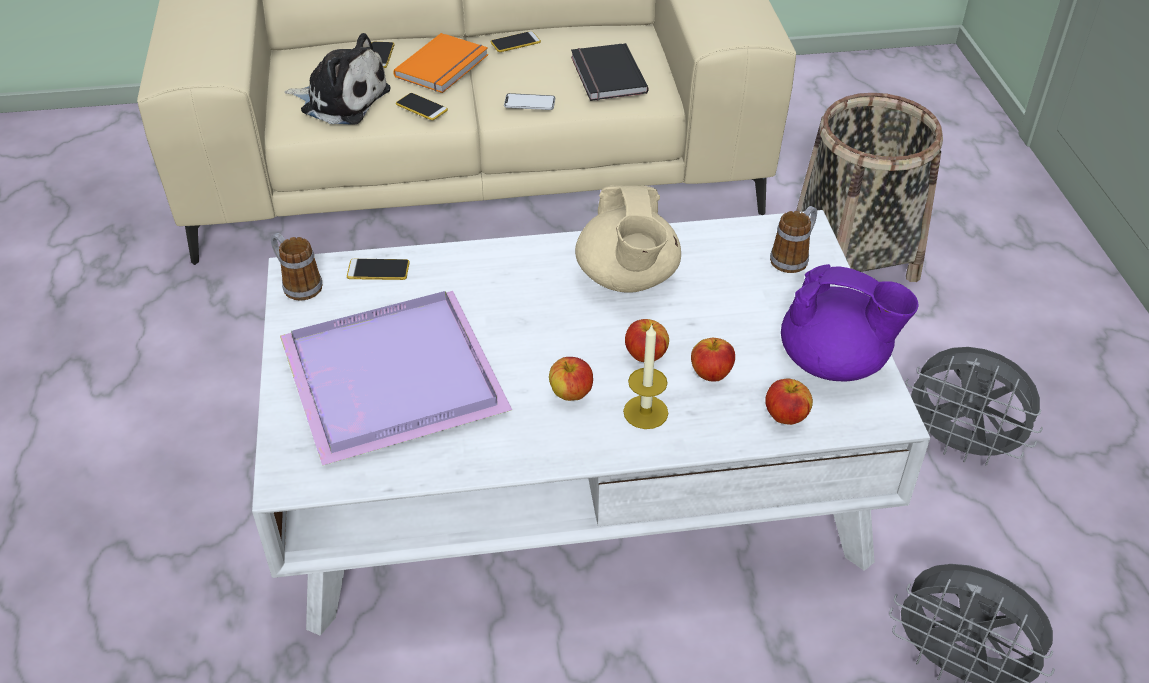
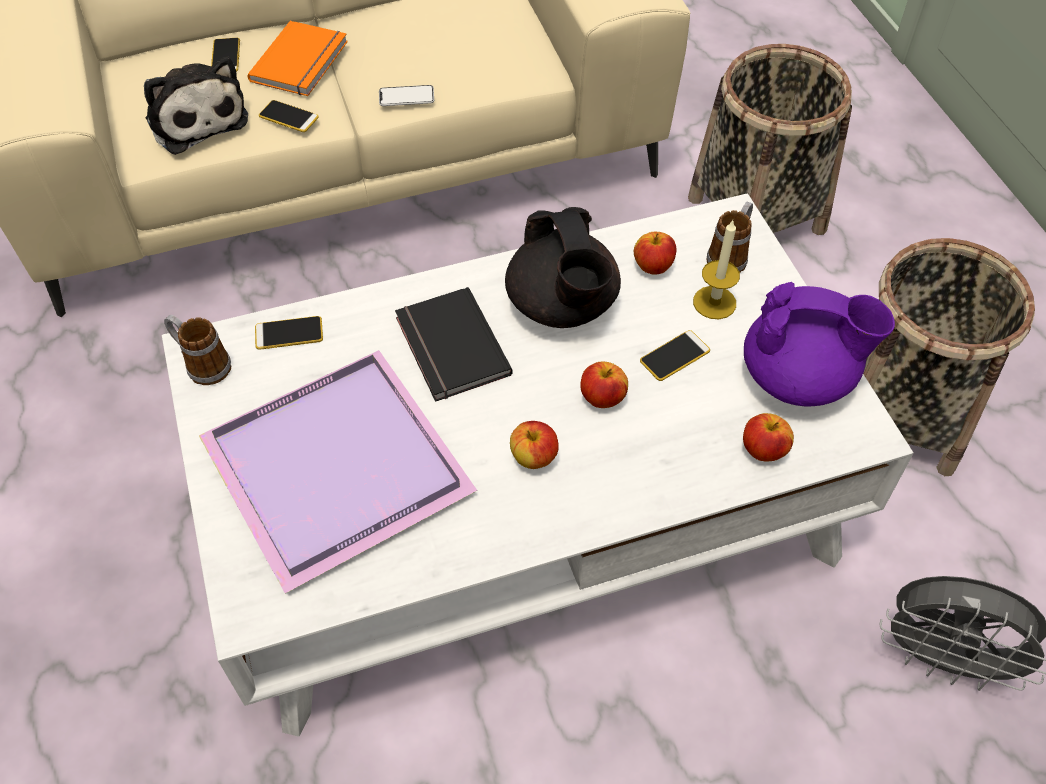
camera: 10 degrees left, 10 degrees up
plush toy [284,33,391,125] -> plush toy turned 45 degrees clockwise [144,56,248,155]
phone [490,31,541,52] -> phone moved to [640,330,710,381]
black book [571,43,649,101] -> black book moved to [395,287,513,402]
beige teapot [575,185,681,293] -> black teapot [505,207,621,328]
candle [623,324,668,429] -> candle moved to [693,220,740,319]
apple [691,338,735,381] -> apple moved to [634,232,677,275]
grey fan [905,347,1043,466] -> basket [863,238,1035,476]

